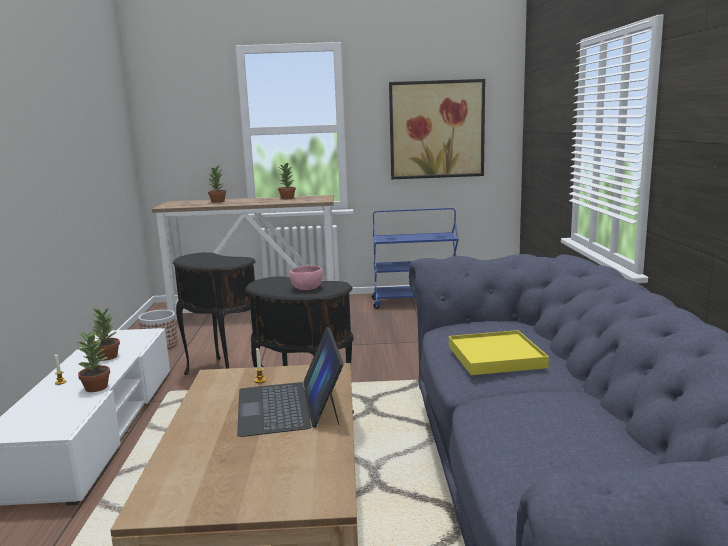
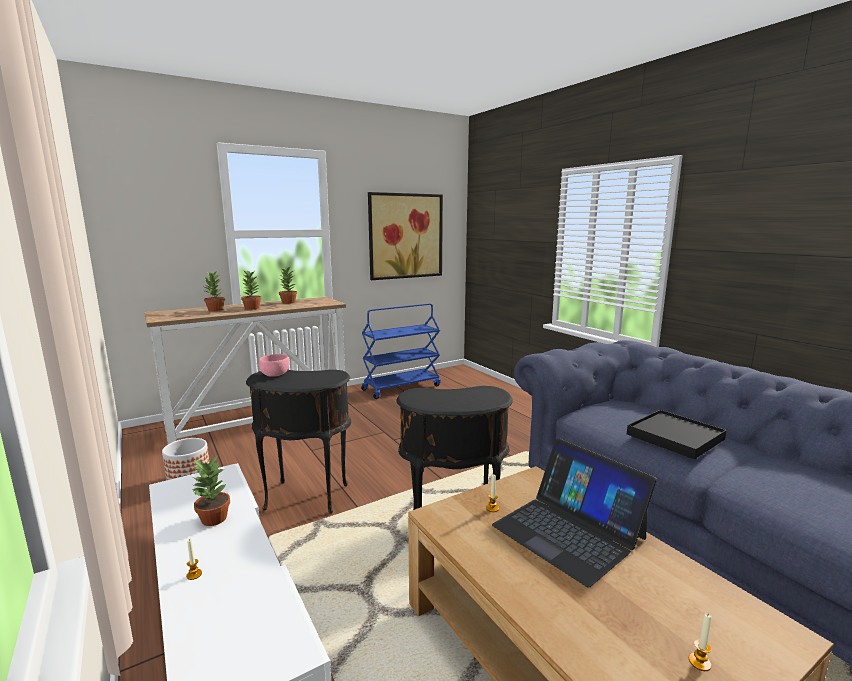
camera: 30 degrees left, 0 degrees up
potted plant [77,330,110,392] -> potted plant moved to [241,270,261,310]
pink bowl [290,266,323,290] -> pink bowl moved to [259,354,289,377]
yellow tray [449,330,549,375] -> black tray [627,410,727,459]
none -> candle [689,614,711,671]

